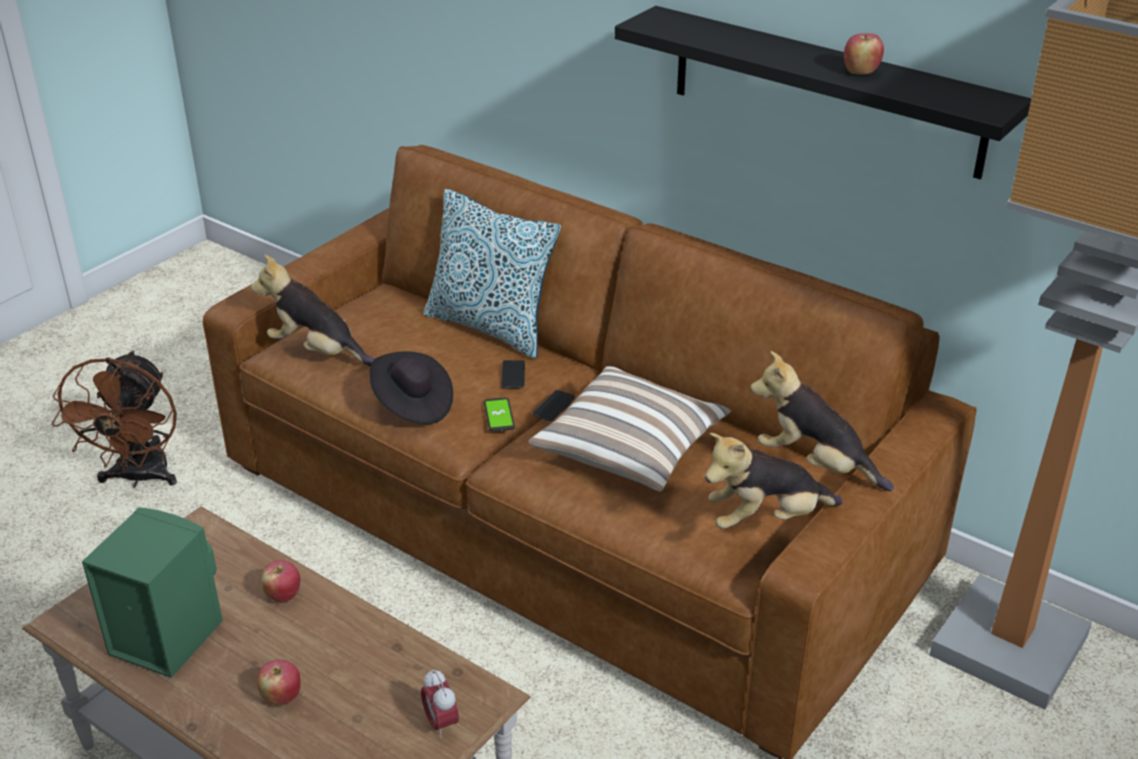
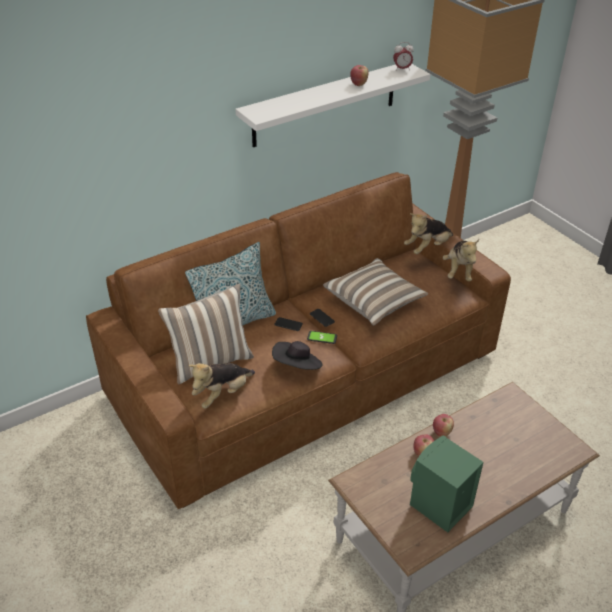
camera: 70 degrees left, 5 degrees up
brown fan [52,351,177,488] -> none
apple [257,659,301,705] -> apple moved to [433,414,454,437]
alarm clock [421,669,459,738] -> alarm clock moved to [393,42,414,71]
black shelf [615,6,1031,179] -> white shelf [235,64,430,147]
none -> pillow [158,284,254,384]

